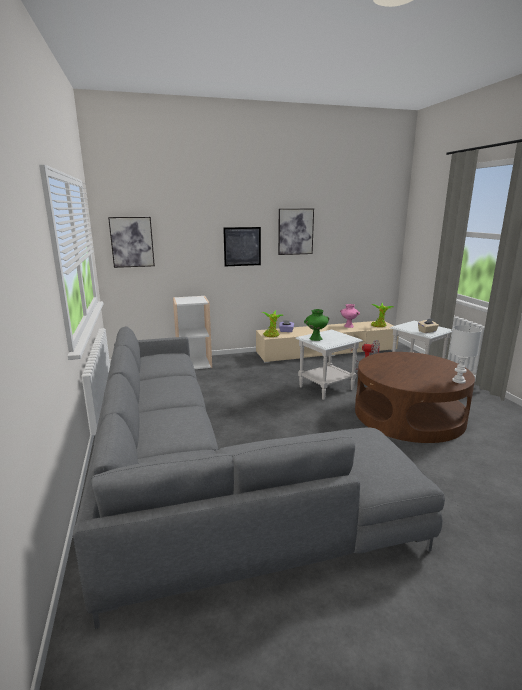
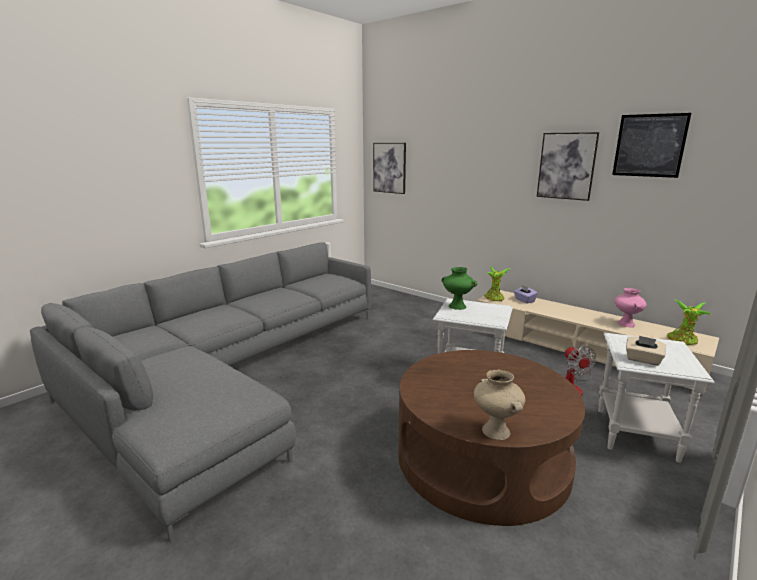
camera: 55 degrees right, 0 degrees up
bookcase [173,296,212,369] -> none
picture [223,227,261,266] -> picture moved to [612,113,691,178]
white table lamp [450,325,482,384] -> beige vase [474,370,525,440]

